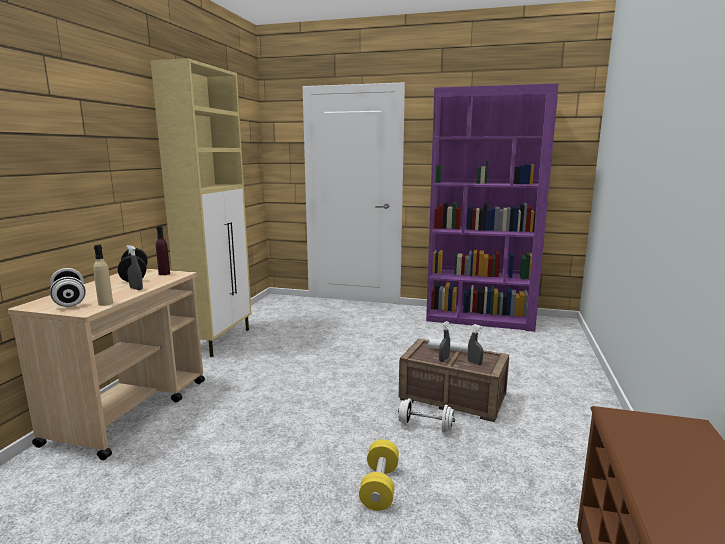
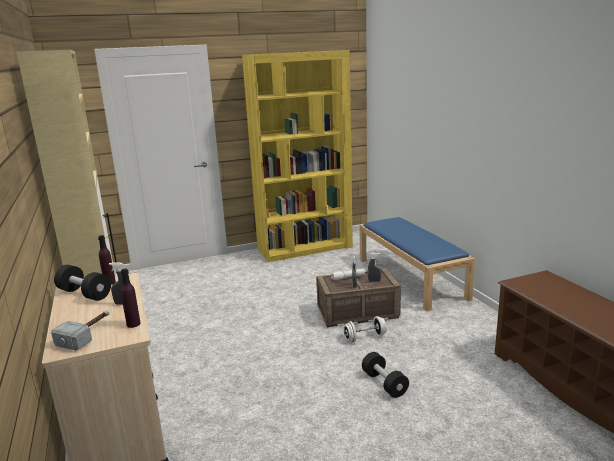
camera: 35 degrees left, 5 degrees up
white dumbbell [50,268,86,307] -> hammer [51,310,109,351]
beige bottle [93,245,113,306] -> purple bottle [121,268,141,328]
yellow dumbbell [359,439,399,511] -> black dumbbell [362,352,409,398]
purple bookcase [426,83,559,332] -> yellow bookcase [242,50,353,262]
none -> blue bench [360,217,475,311]

